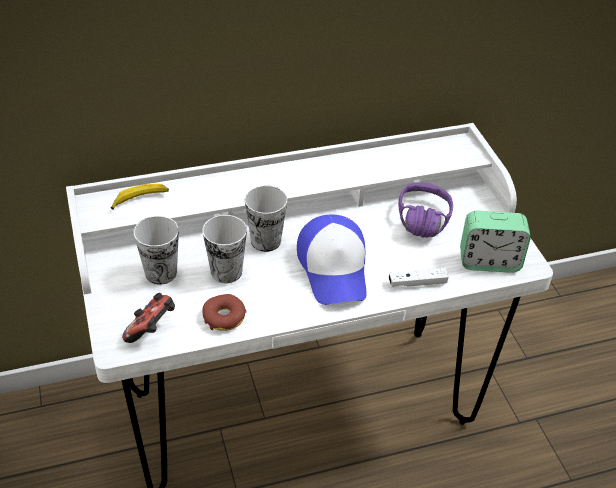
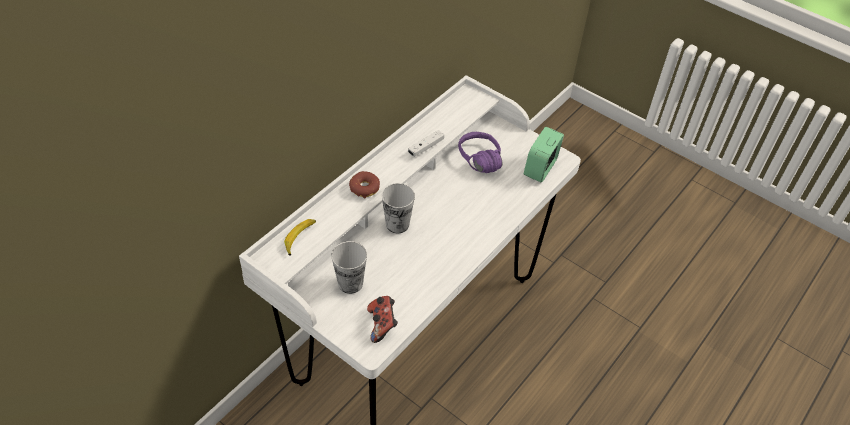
camera: 35 degrees left, 5 degrees up
cup [202,215,247,283] -> none
donut [202,294,247,331] -> donut moved to [349,171,380,199]
cap [297,214,367,305] -> none
white game controller [389,268,449,287] -> white game controller moved to [408,130,444,157]
alarm clock [460,210,531,273] -> alarm clock turned 150 degrees clockwise [524,127,564,182]

